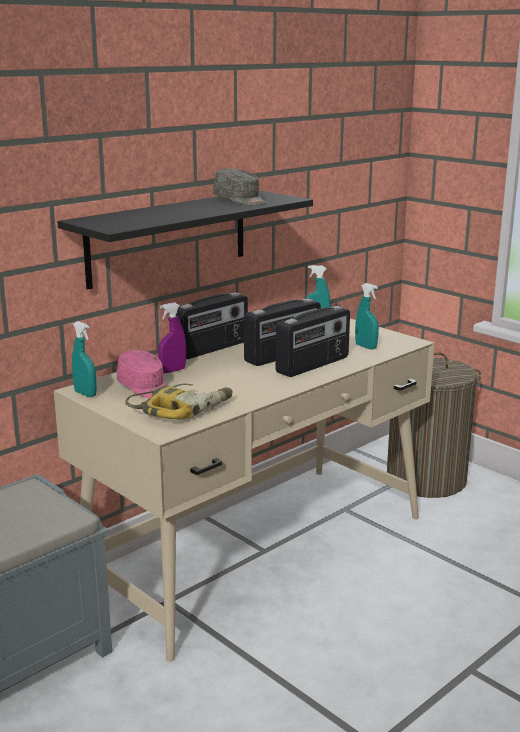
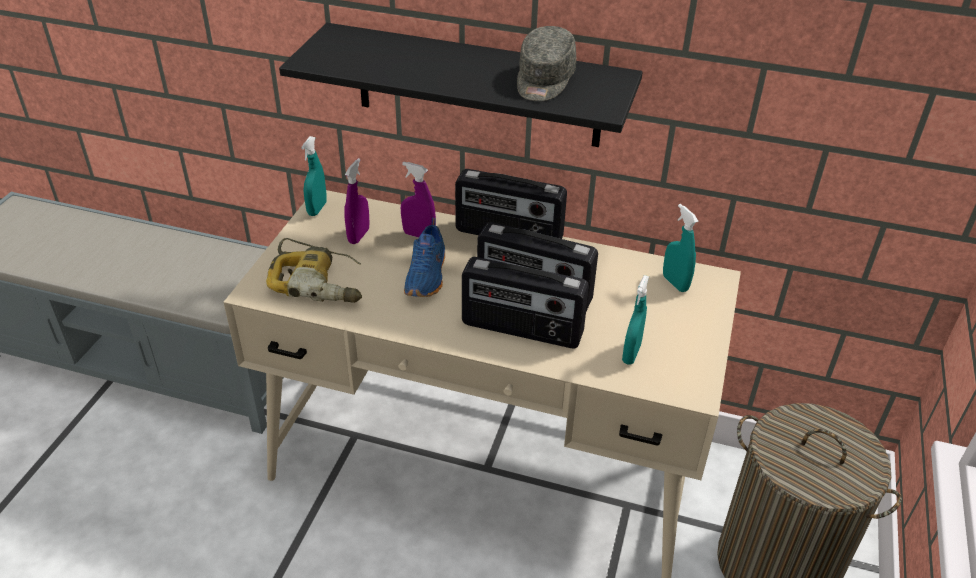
camera: 60 degrees right, 20 degrees up
pink cap [117,350,167,398] -> purple spray bottle [345,158,370,244]
none -> blue shoe [404,218,445,297]

